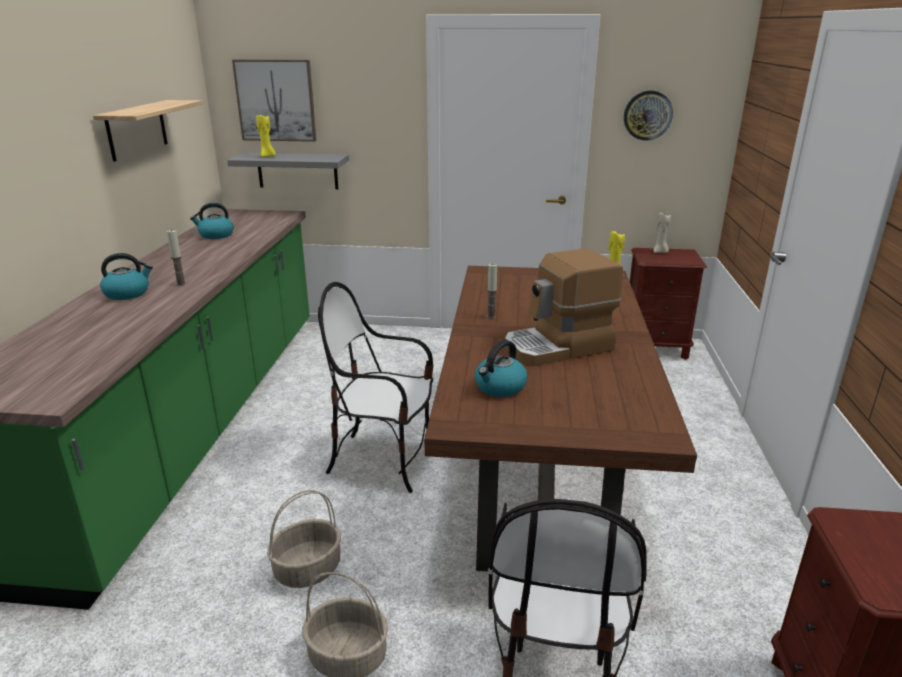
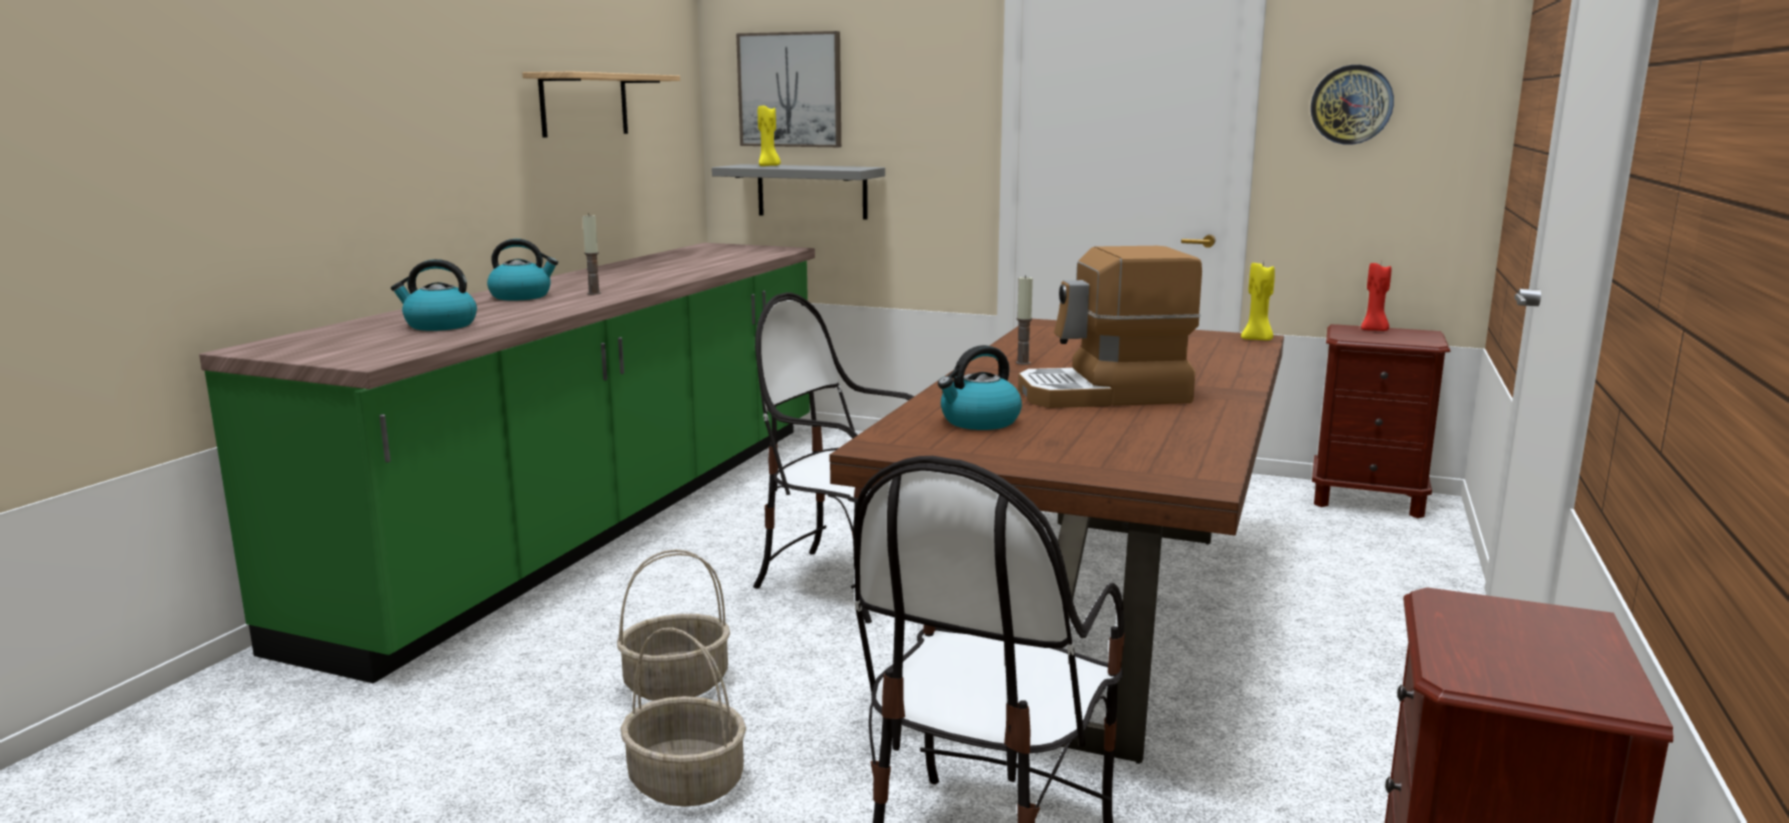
camera: 15 degrees right, 10 degrees down
kettle [190,203,234,239] -> kettle moved to [391,259,477,331]
beige candle [653,213,671,253] -> red candle [1361,263,1391,331]

